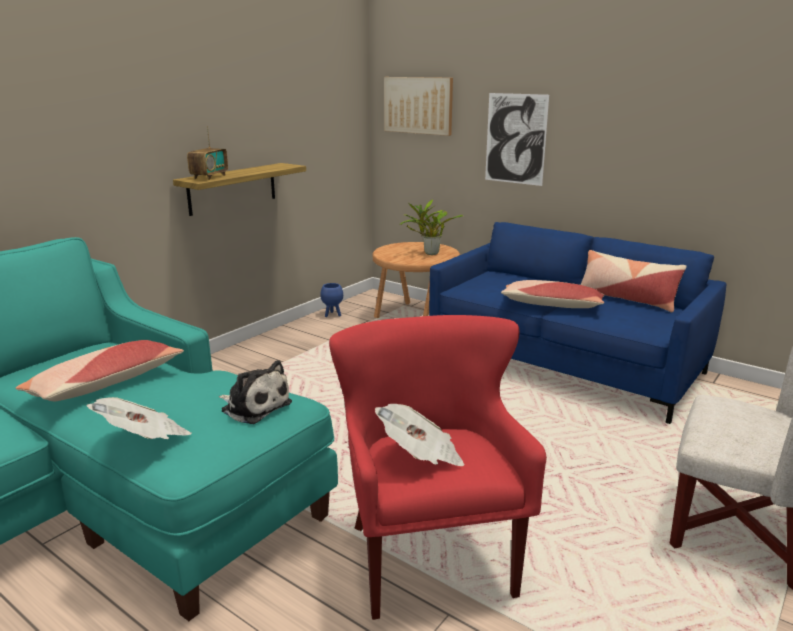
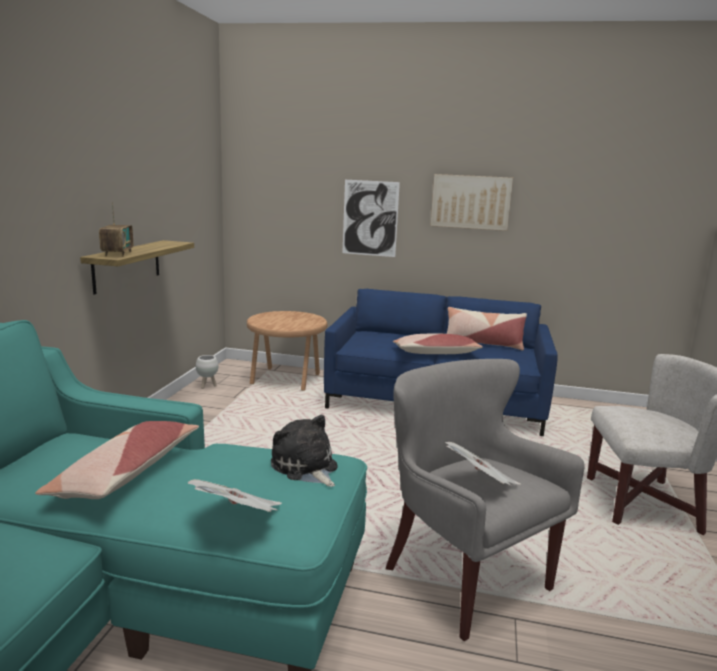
camera: 25 degrees left, 5 degrees down
plush toy [219,360,292,424] -> plush toy turned 135 degrees counterclockwise [271,415,338,487]
blue planter [320,283,343,317] -> white planter [196,355,218,389]
red armchair [329,315,547,620] -> grey armchair [386,359,585,641]
picture [384,77,453,136] -> picture moved to [430,174,513,231]
potted plant [400,199,464,255] -> none

